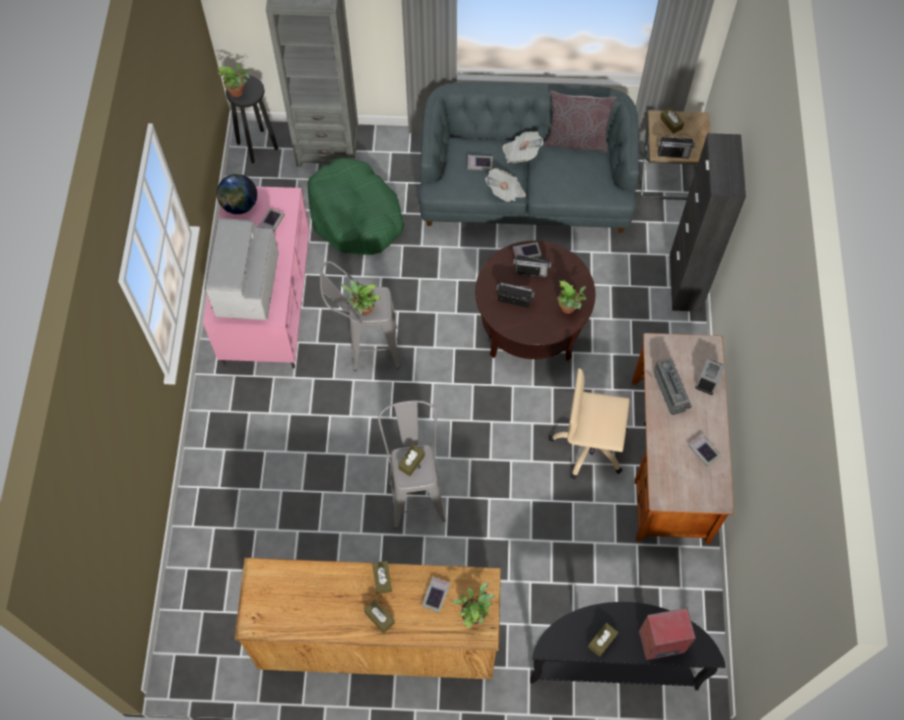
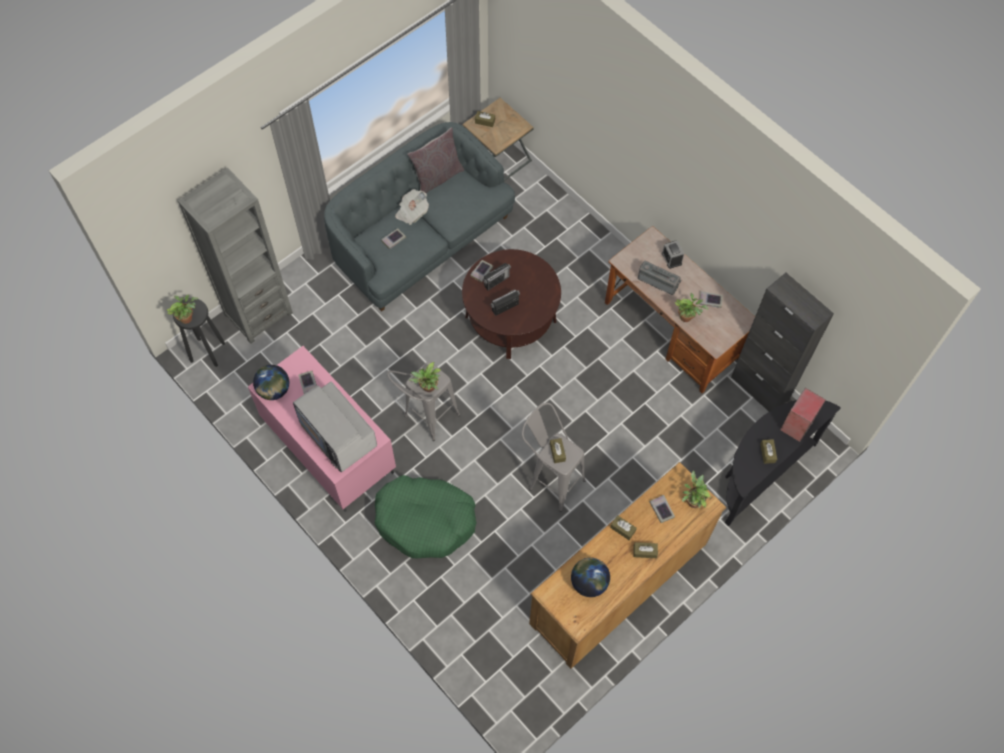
camera: 45 degrees left, 0 degrees up
green dog bed [308,158,404,255] -> green dog bed moved to [375,475,476,558]
newspaper [485,168,526,202] -> none
beige office chair [549,368,630,480] -> none
potted plant [557,280,586,314] -> potted plant moved to [675,293,708,322]
radio [658,135,695,159] -> none
black cabinet [670,133,746,312] -> black cabinet moved to [731,273,834,411]
none -> globe [571,557,610,597]

